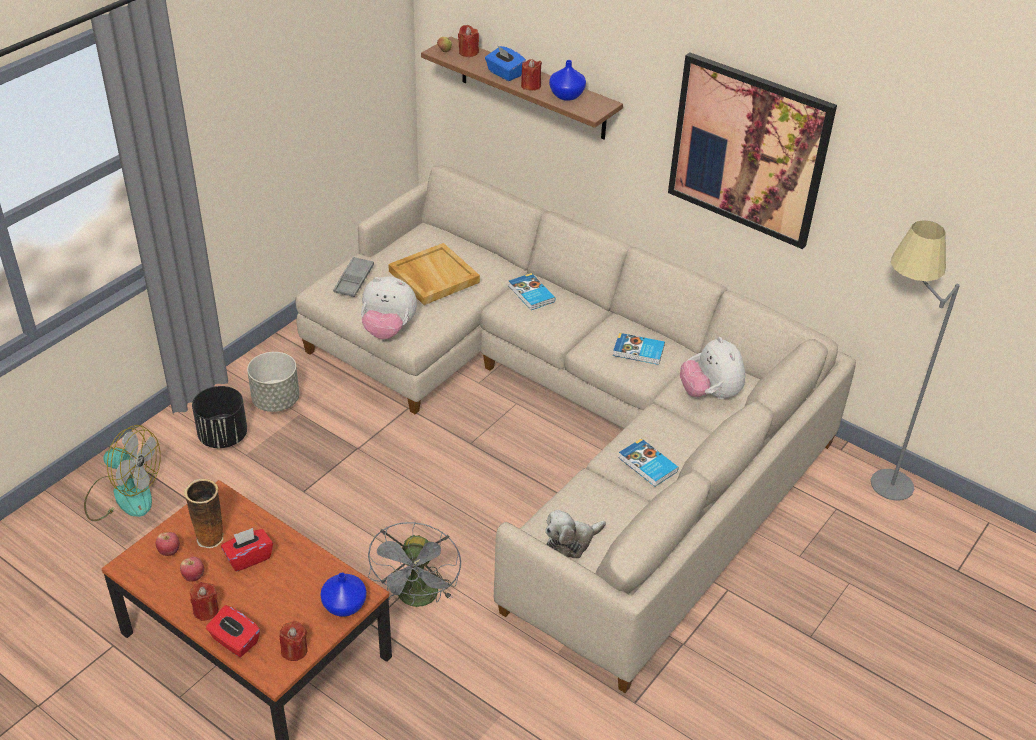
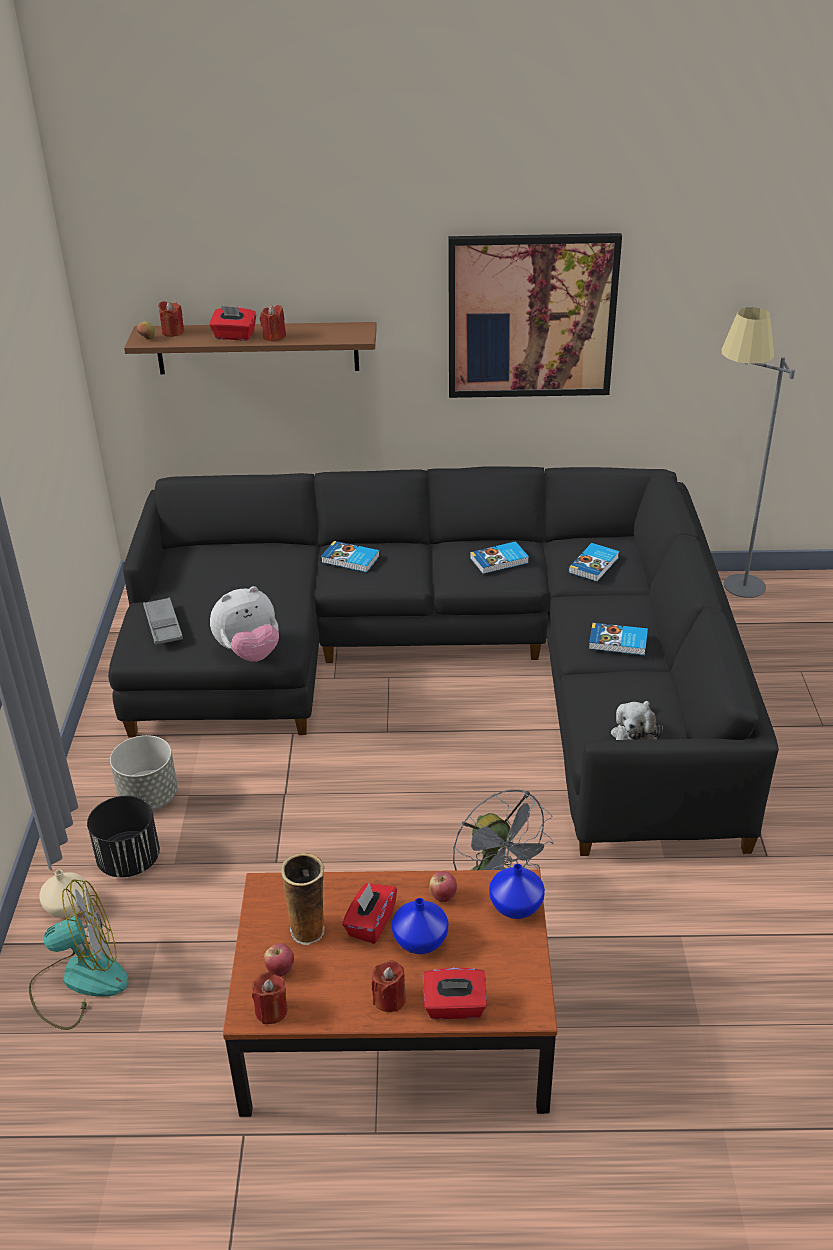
camera: 35 degrees left, 5 degrees down
apple [180,557,204,582] -> apple moved to [429,871,457,902]
red candle [280,621,307,661] -> red candle moved to [252,972,288,1024]
beige sofa [295,165,856,693] -> black sofa [108,466,779,856]
beige tray [388,243,480,305] -> none
blue tissue box [485,45,526,81] -> red tissue box [209,306,256,341]
blue vase [549,60,586,101] -> blue vase moved to [392,898,448,954]
plush toy [680,337,745,400] -> book [568,543,619,582]
none -> beige vase [39,870,89,918]

